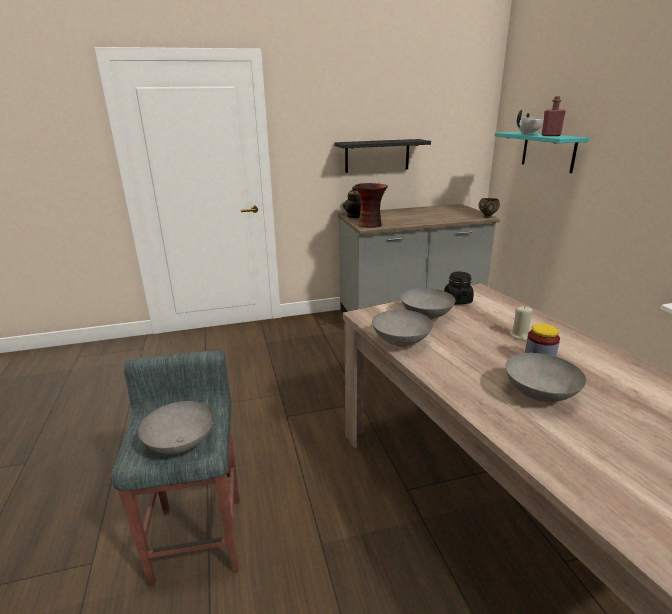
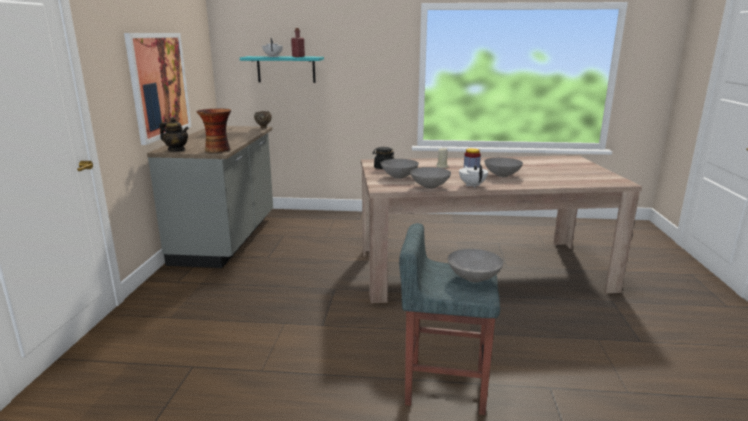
camera: 70 degrees left, 5 degrees down
black shelf [334,139,431,173] -> picture [124,33,192,145]
none -> white teapot [459,165,488,188]

